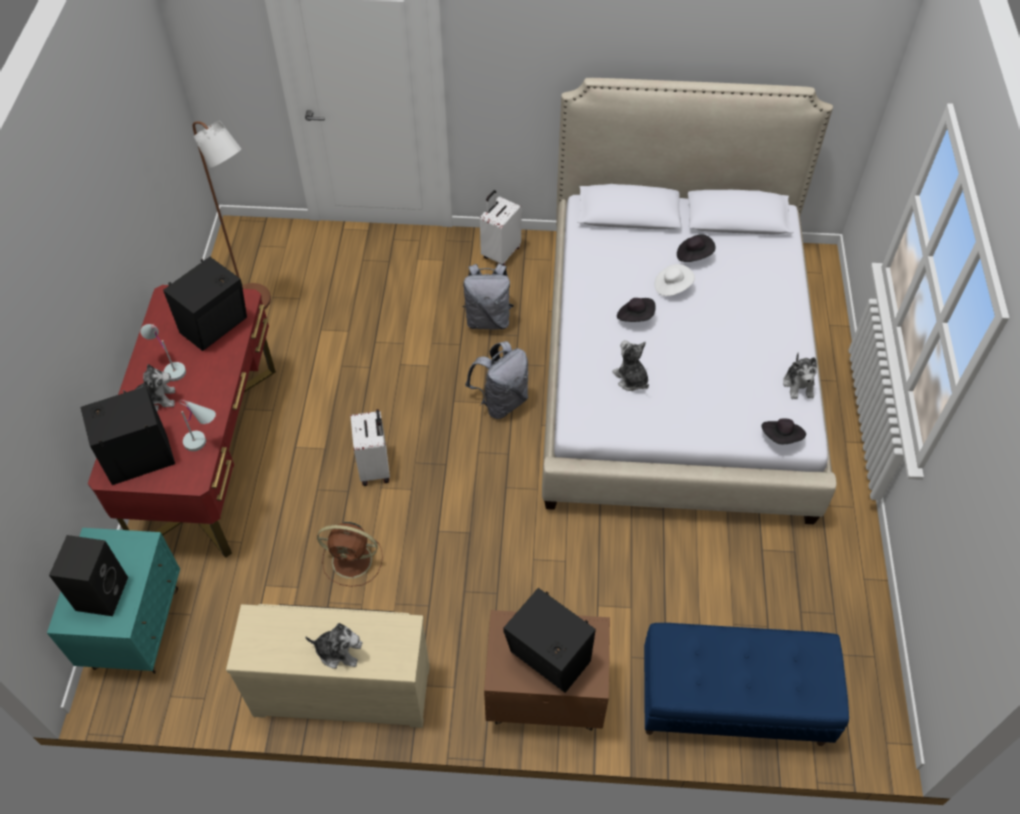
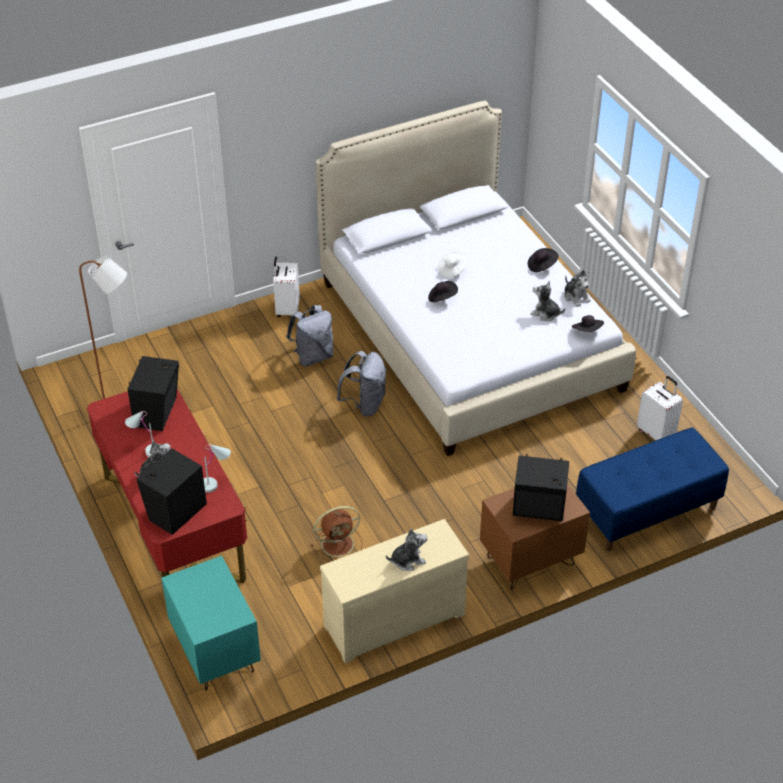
camera: 30 degrees left, 10 degrees down
black speaker [49,535,128,616] -> none
white suitcase [351,409,390,486] -> white suitcase moved to [637,376,683,440]
plush toy [612,340,649,391] -> plush toy moved to [531,281,565,321]
black hat [677,234,715,262] -> black hat moved to [528,248,559,272]

